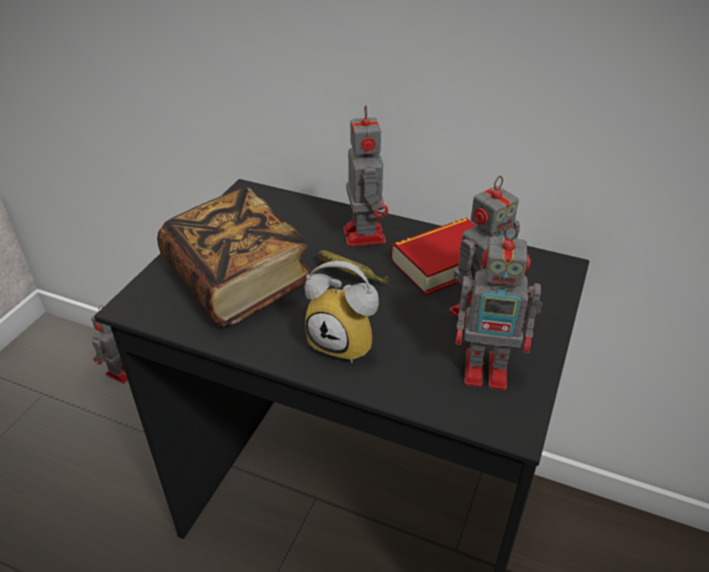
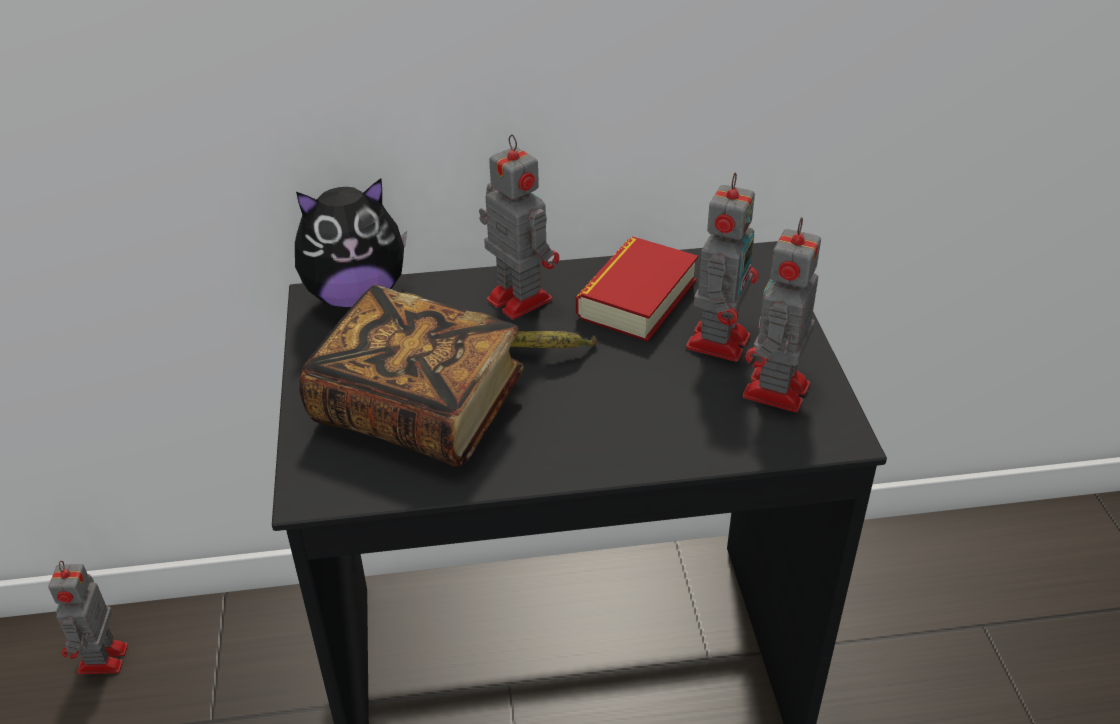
camera: 30 degrees left, 0 degrees up
alarm clock [305,261,379,363] -> none
toy robot [455,226,542,390] -> toy robot turned 135 degrees clockwise [743,217,821,412]
none -> plush toy [295,178,407,307]

